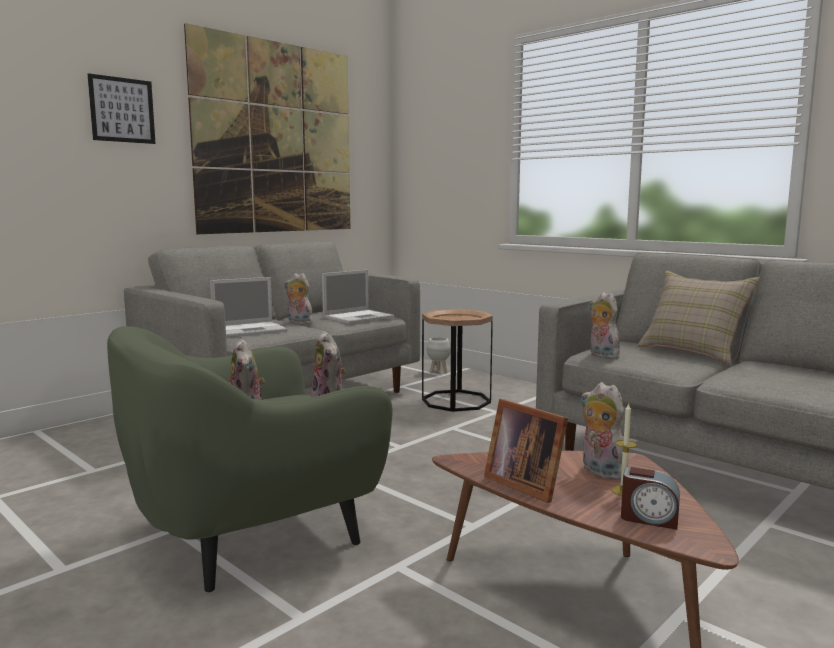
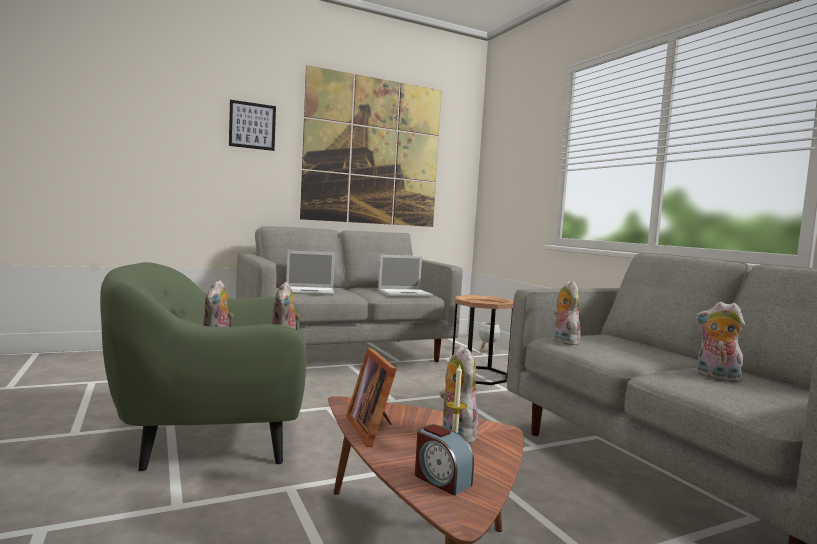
camera: 20 degrees right, 5 degrees down
plush toy [284,273,313,325] -> plush toy moved to [695,302,745,382]
beige pillow [638,271,760,364] -> none

